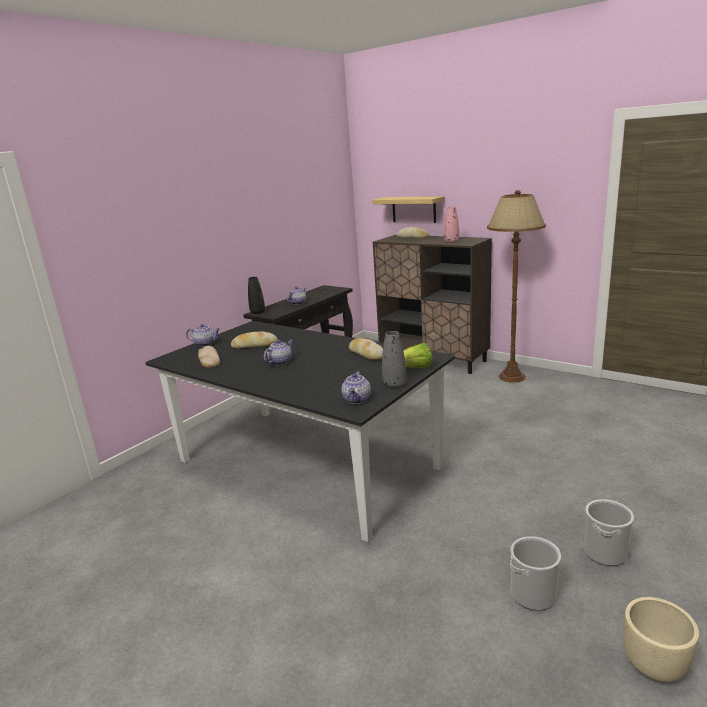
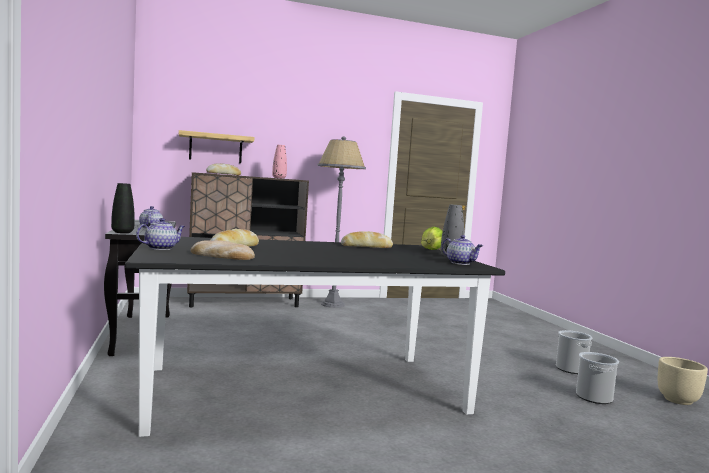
camera: 55 degrees left, 15 degrees down
teapot [264,340,293,365] -> none
brown floor lamp [487,190,546,383] -> grey floor lamp [317,137,366,308]

